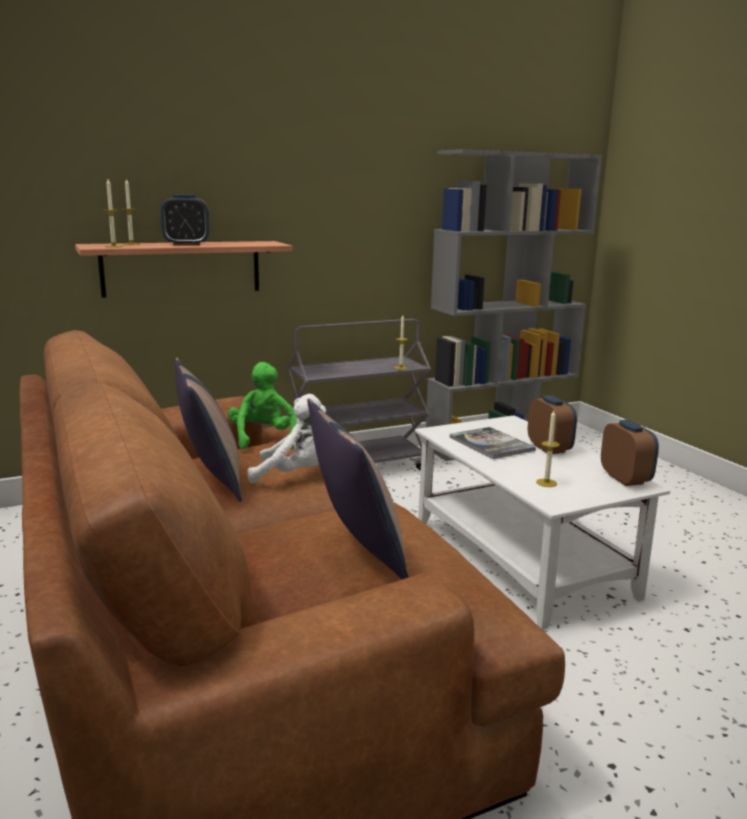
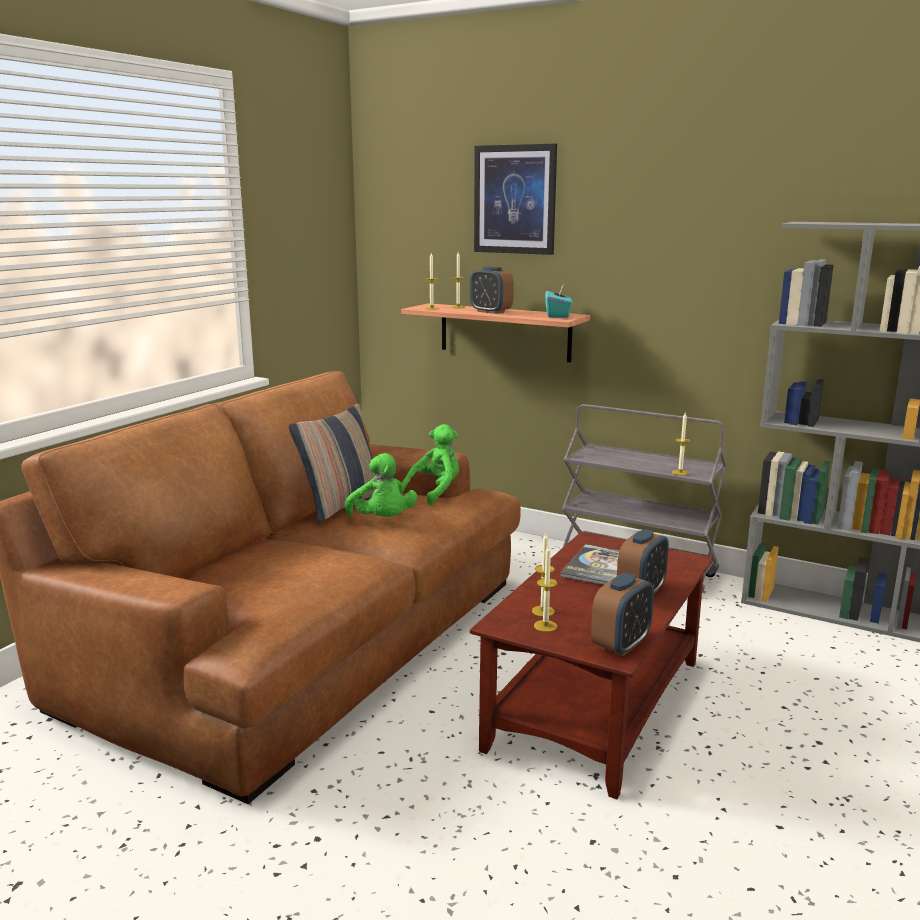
camera: 55 degrees right, 0 degrees up
white plush toy [248,394,326,483] -> green plush toy [345,453,418,517]
pillow [307,398,409,579] -> none
white coffee table [415,415,670,630] -> brown coffee table [470,531,713,799]
none -> picture [474,144,557,255]
none -> candle [534,544,557,632]
none -> turquoise tissue box [545,286,572,318]

